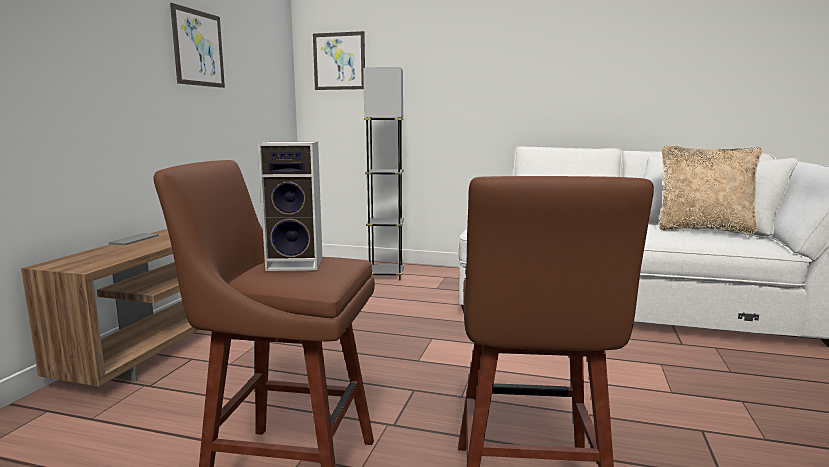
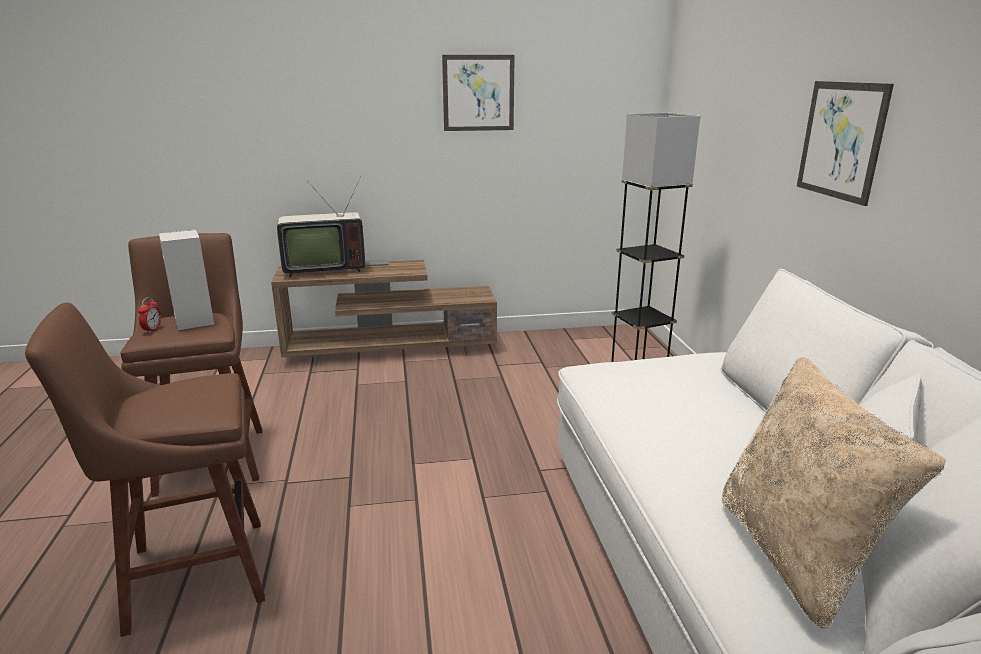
camera: 65 degrees right, 10 degrees up
picture [313,31,365,90] -> picture moved to [797,81,894,206]
none -> alarm clock [138,297,161,333]
none -> television [277,175,365,277]

